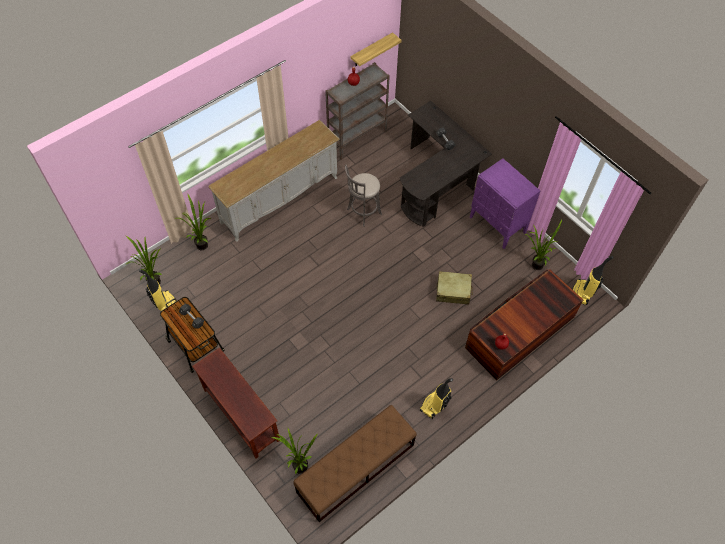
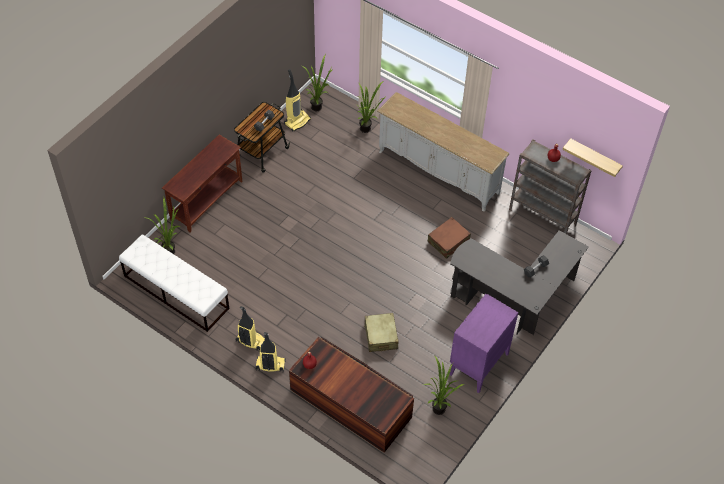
camera: 75 degrees right, 5 degrees down
brown bench [293,405,417,522] -> white bench [119,234,229,332]
grey stool [345,164,382,227] -> brown suitcase [427,217,471,259]
vacuum cleaner [572,256,614,305] -> vacuum cleaner moved to [256,332,286,372]

